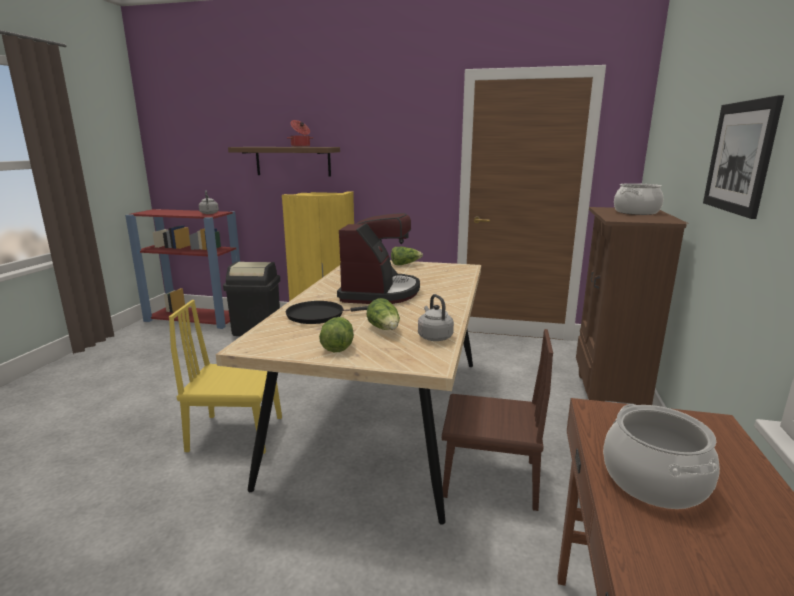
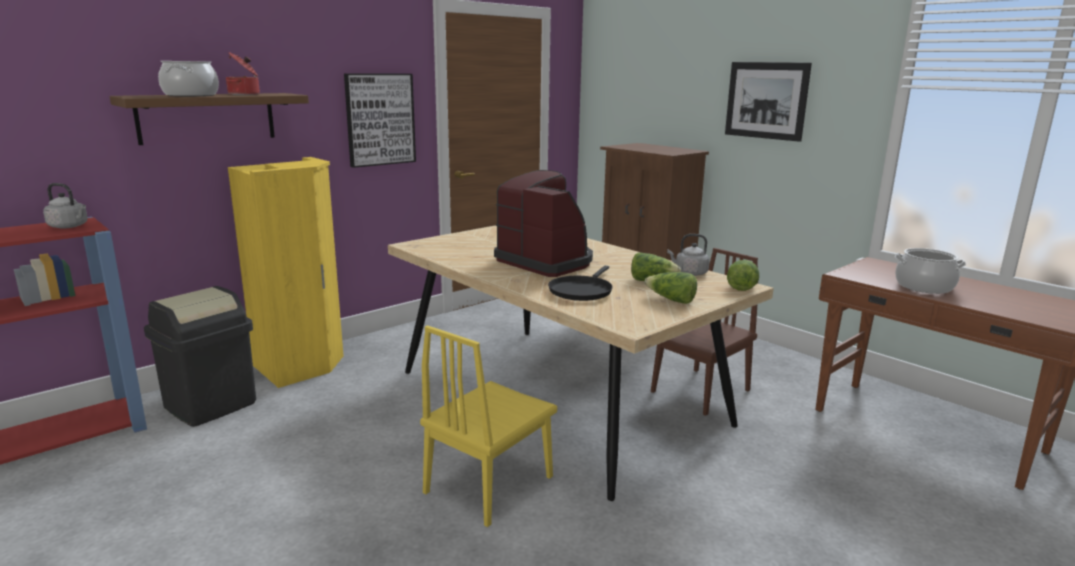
camera: 55 degrees left, 0 degrees up
lettuce [391,247,423,265] -> lettuce moved to [727,260,759,291]
cooking pot [614,183,663,215] -> cooking pot moved to [158,61,219,96]
none -> picture [344,73,416,168]

